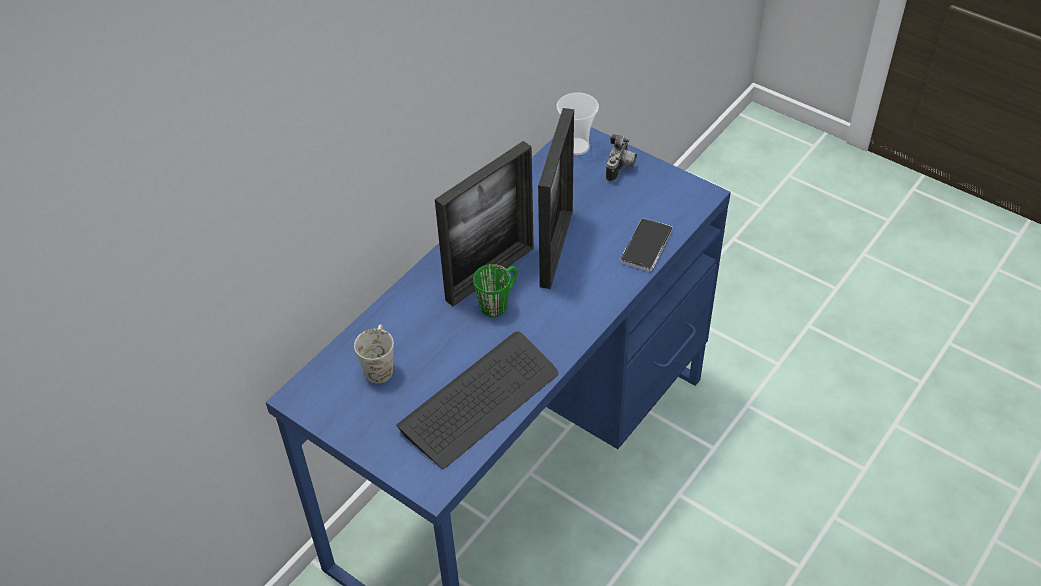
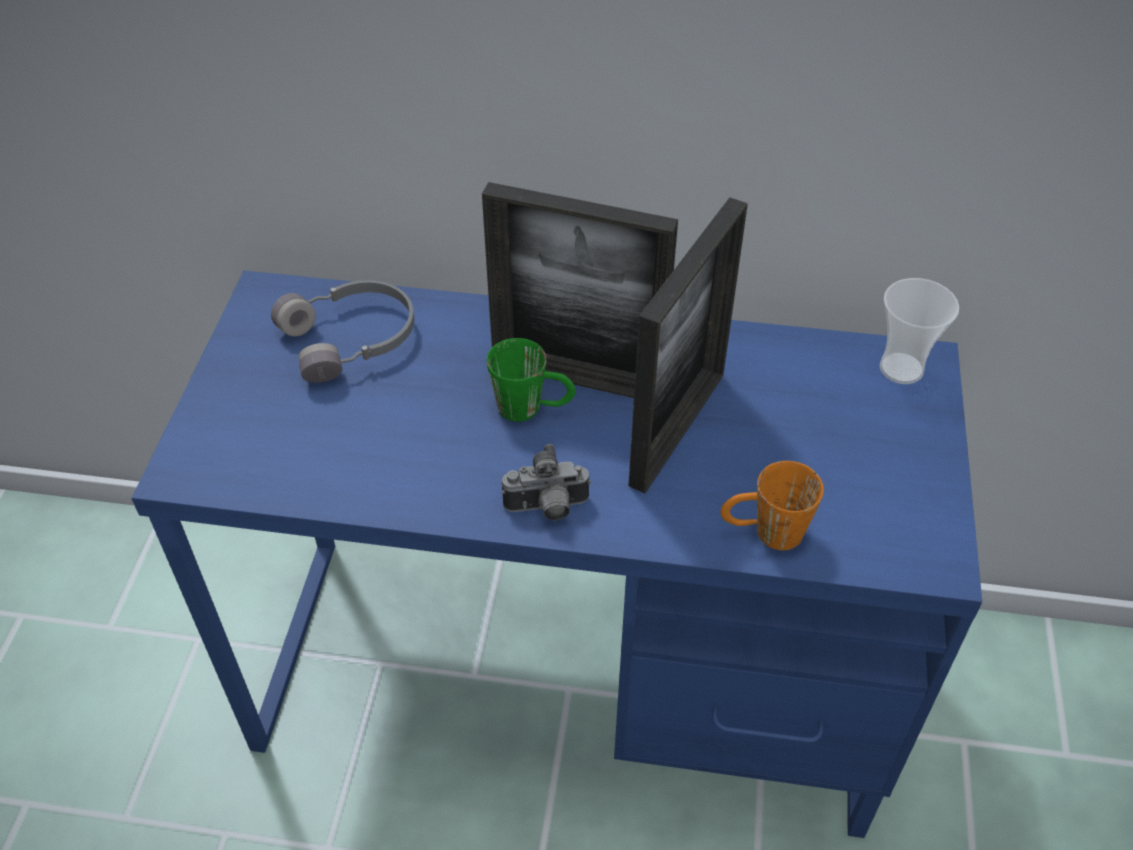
camera: 60 degrees right, 0 degrees up
white mug [354,324,394,383] -> grey headphones [271,280,414,383]
keyboard [396,332,559,469] -> none
picture frame [538,108,574,289] -> picture frame turned 45 degrees counterclockwise [629,197,748,493]
camera [606,134,637,182] -> camera moved to [502,444,591,521]
phone [621,218,672,272] -> orange mug [721,461,824,550]

